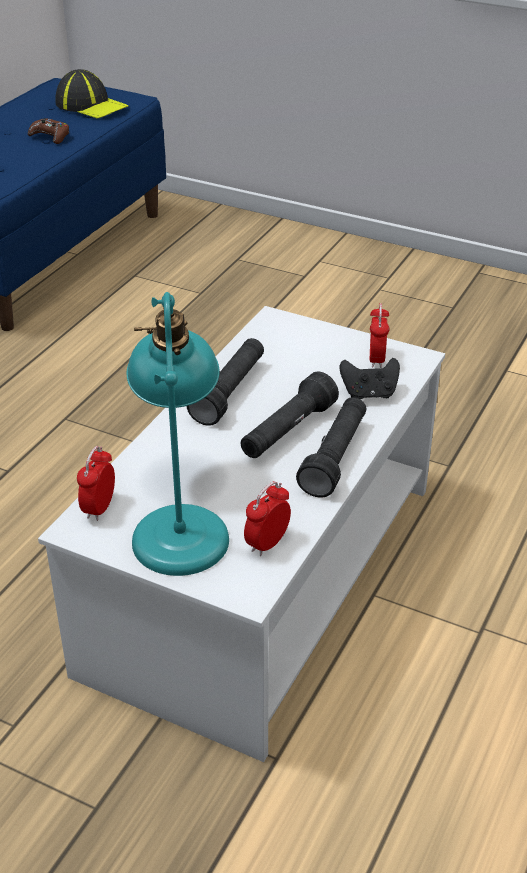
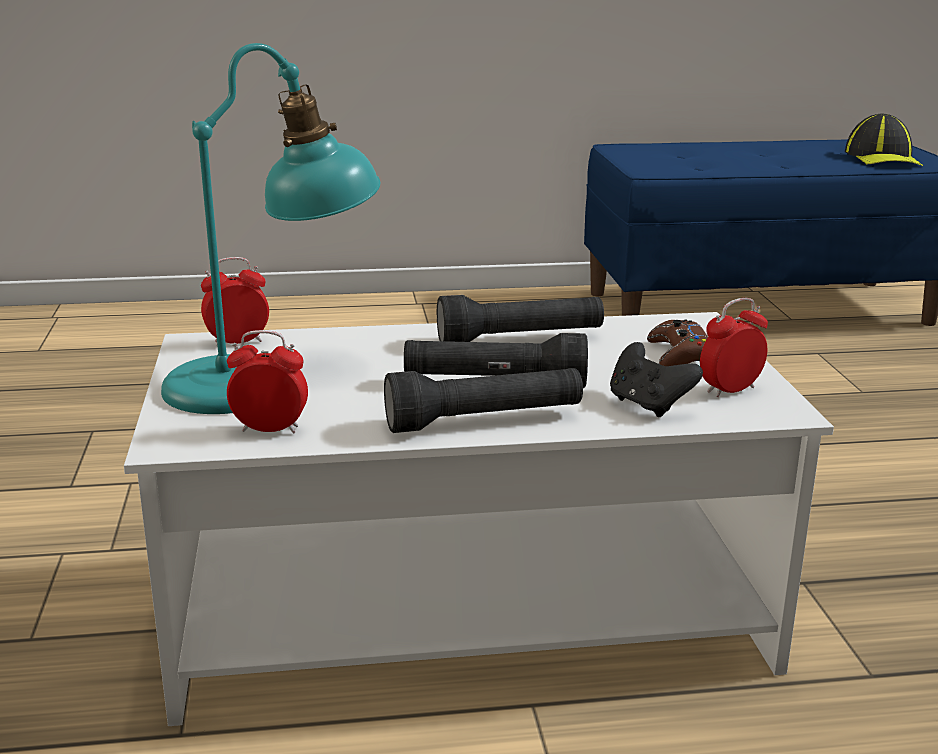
camera: 55 degrees right, 15 degrees down
brown game controller [28,118,69,144] -> brown game controller moved to [647,320,708,366]

